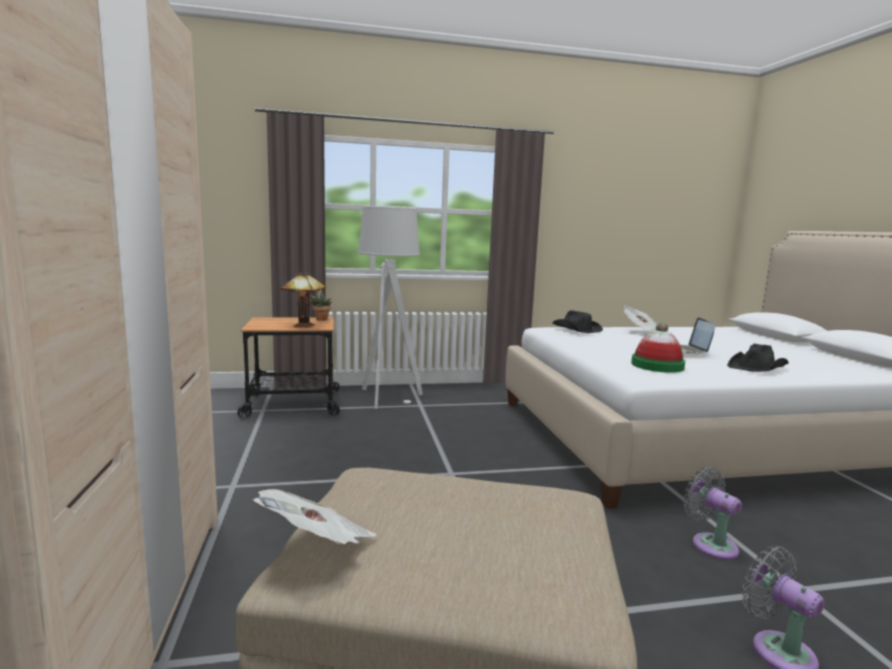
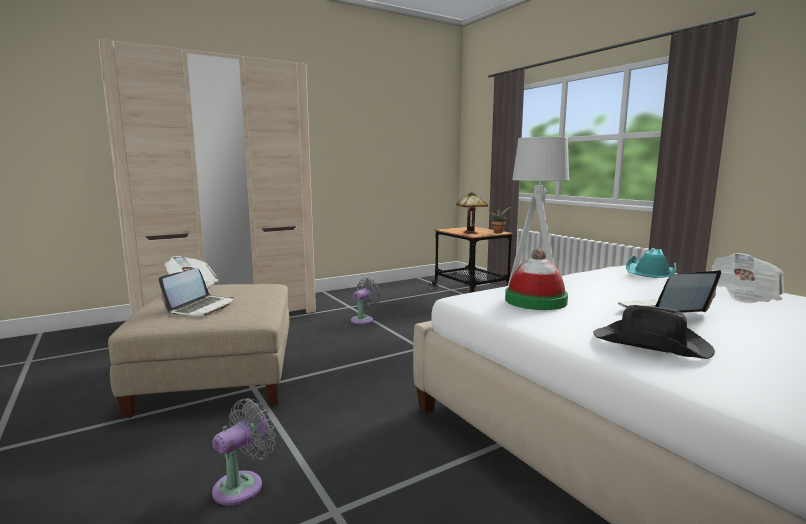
camera: 70 degrees right, 0 degrees up
black hat [552,310,603,333] -> turquoise hat [626,248,677,278]
grey fan [684,467,742,560] -> grey fan moved to [351,278,381,324]
none -> laptop [159,268,234,316]

